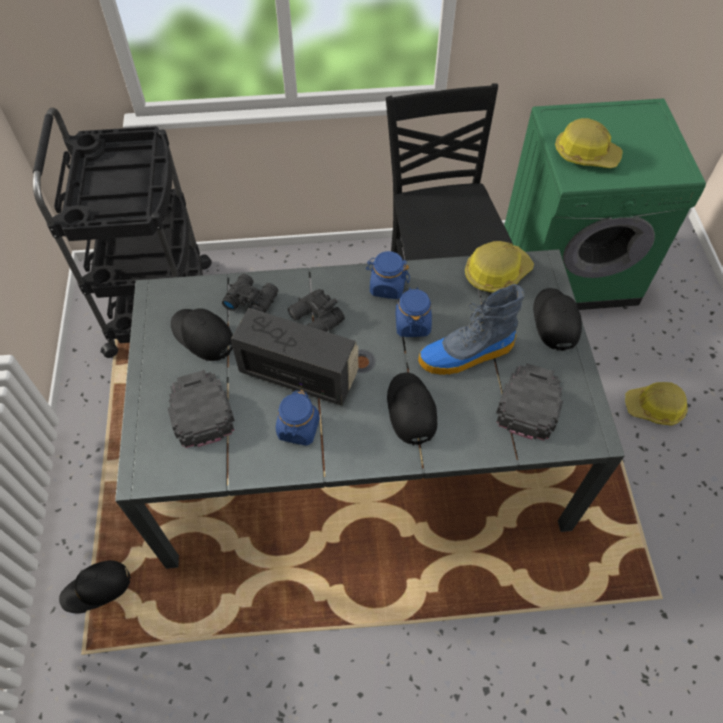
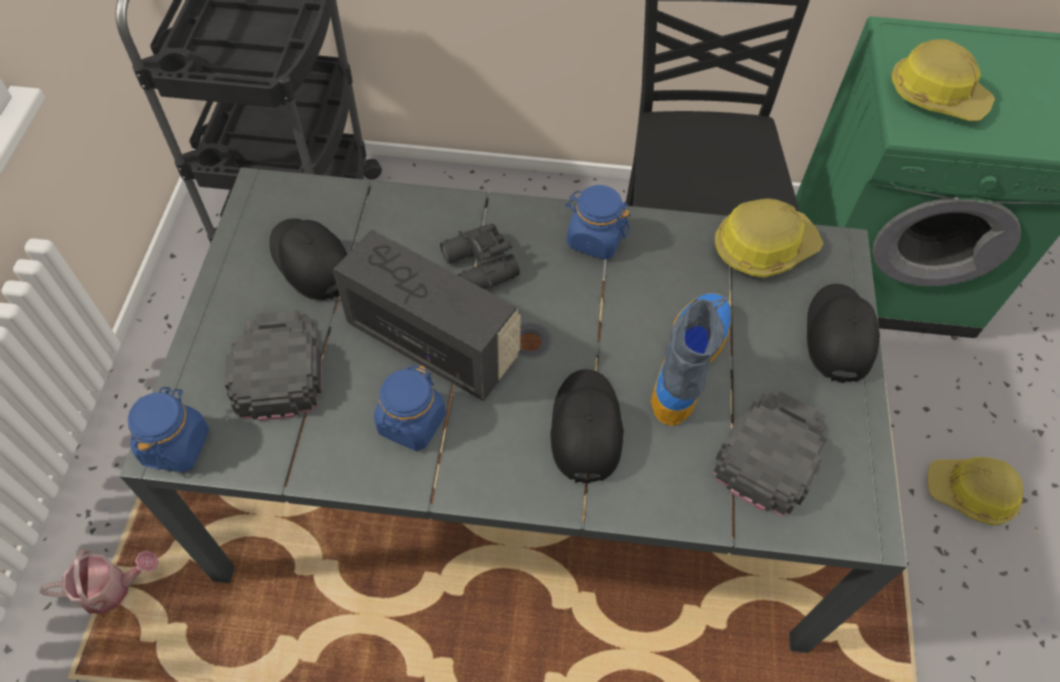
camera: 10 degrees right, 0 degrees up
black cap [59,560,131,613] -> watering can [40,550,159,614]
black binoculars [222,274,278,313] -> none
blue jar [396,287,432,337] -> blue jar moved to [128,387,209,473]
boot [418,284,524,375] -> boot turned 120 degrees clockwise [651,293,732,426]

